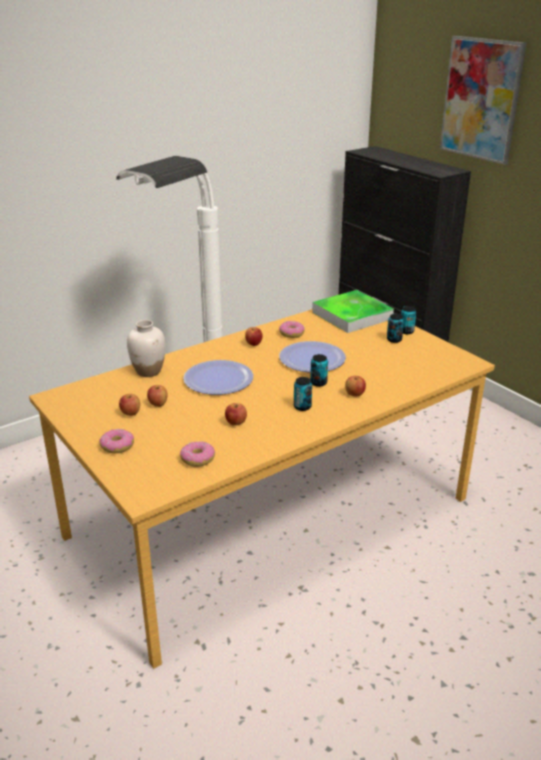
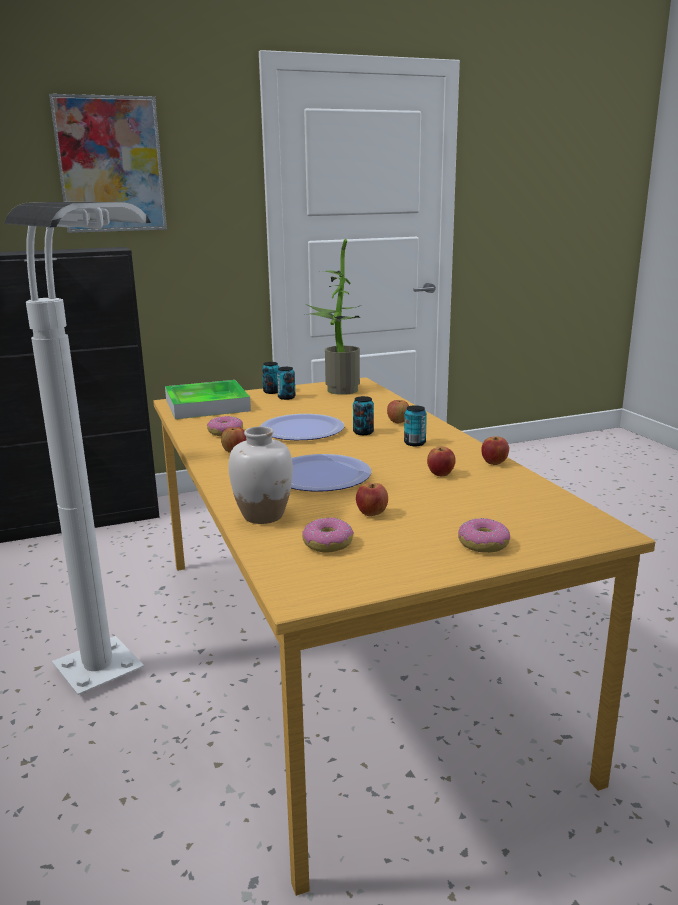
camera: 75 degrees left, 10 degrees down
apple [119,394,140,416] -> apple moved to [481,436,509,465]
donut [180,442,215,467] -> donut moved to [302,517,354,553]
none -> potted plant [303,239,361,395]

